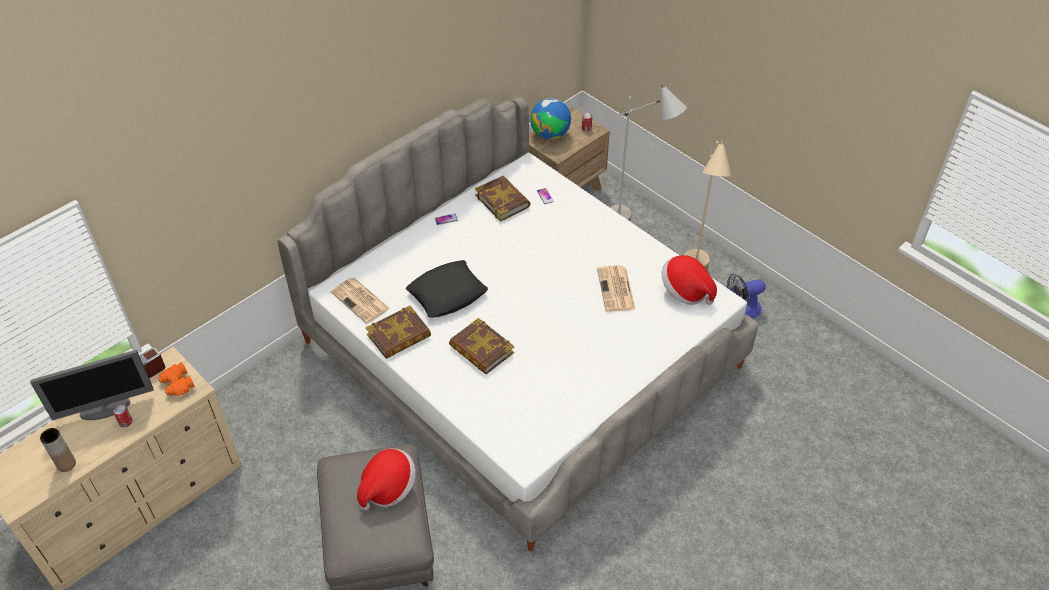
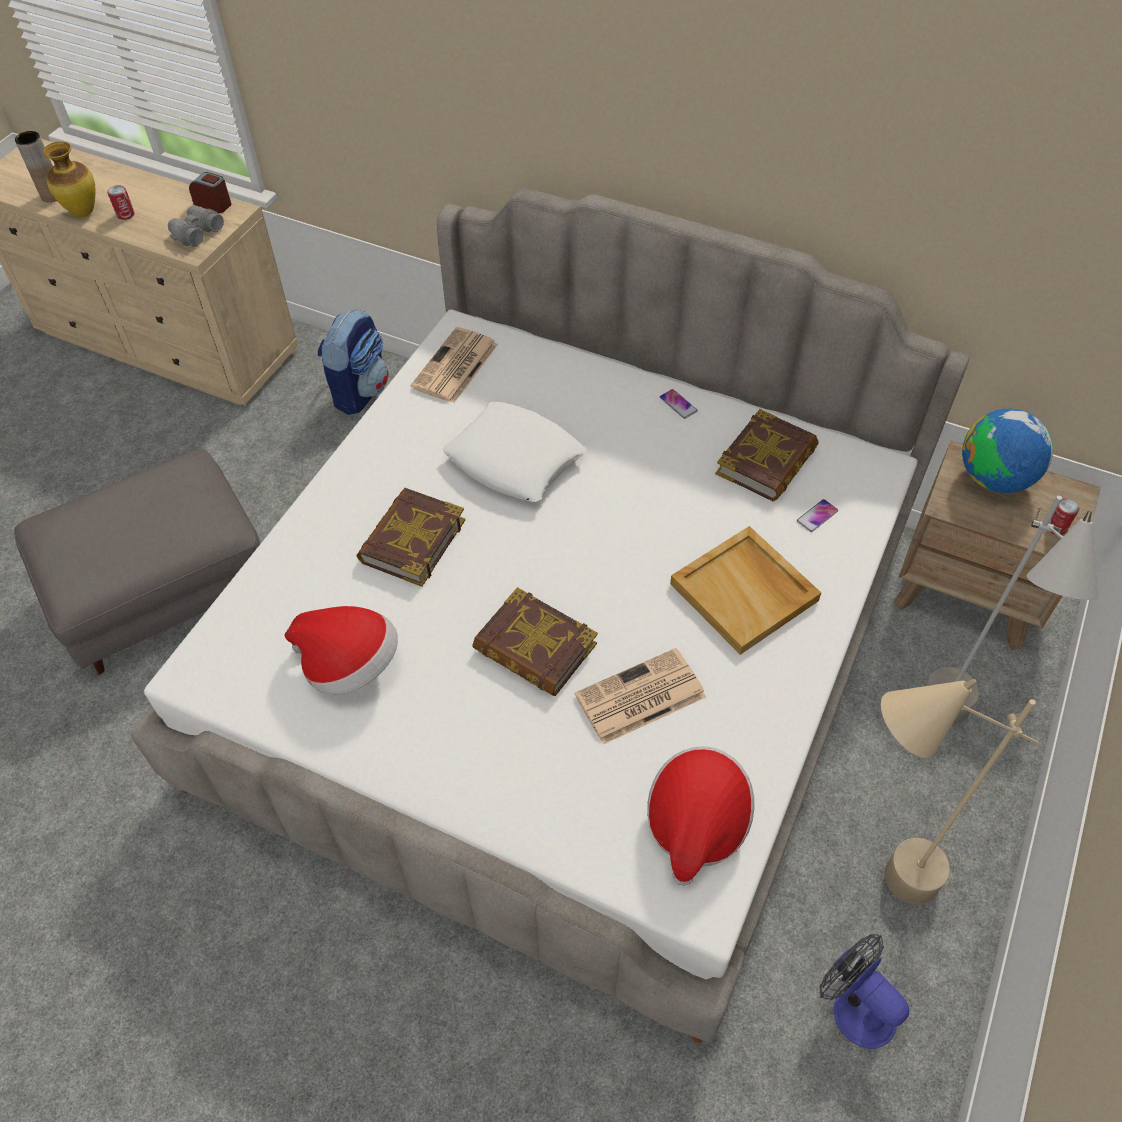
camera: 70 degrees right, 5 degrees up
monitor [30,350,154,420] -> none
orange binoculars [158,362,195,396] -> grey binoculars [168,205,224,247]
hat [357,449,416,510] -> hat moved to [285,606,398,695]
book [366,306,431,359] -> book moved to [472,587,598,696]
black pillow [406,260,488,318] -> white pillow [442,401,587,502]
none -> vase [43,142,95,217]
none -> backpack [318,309,389,415]
none -> beige tray [670,526,821,655]

